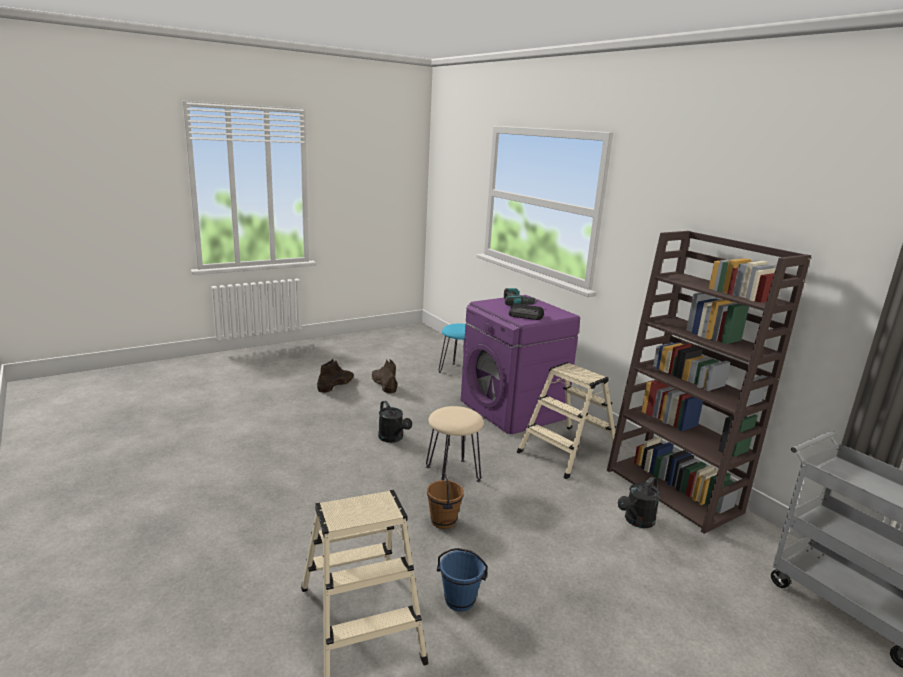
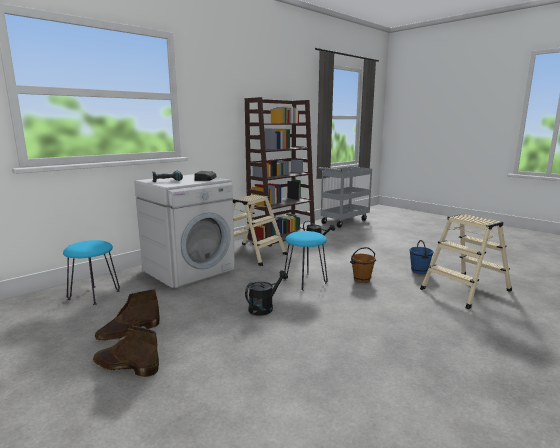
camera: 100 degrees left, 5 degrees down
beige stool [426,406,484,482] -> turquoise stool [284,231,328,291]
purple washing machine [461,295,580,434] -> white washing machine [134,174,235,288]

